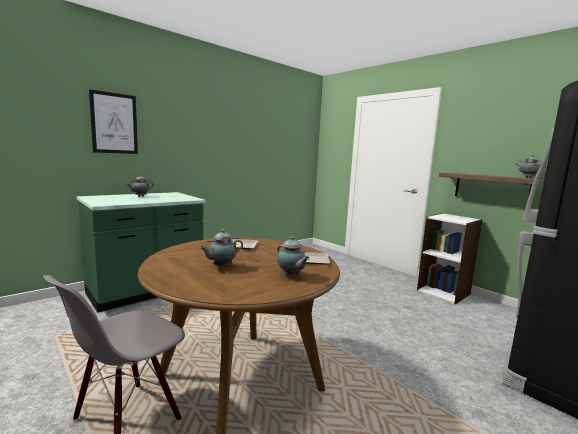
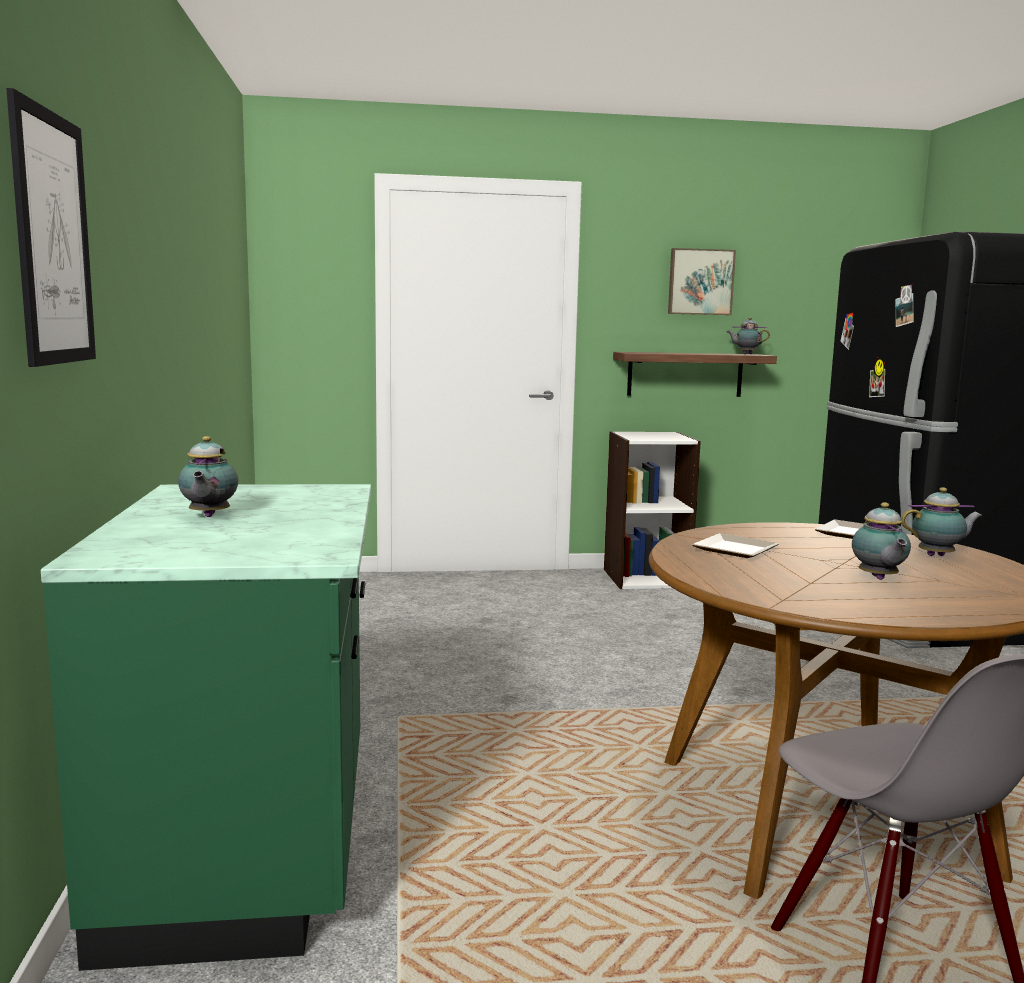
camera: 55 degrees left, 0 degrees up
none -> picture [668,248,736,315]

